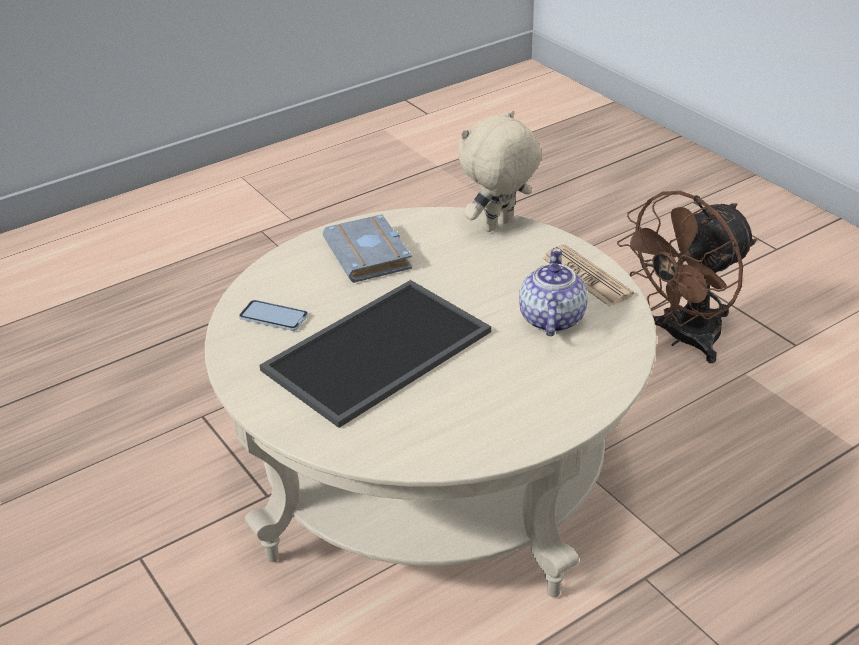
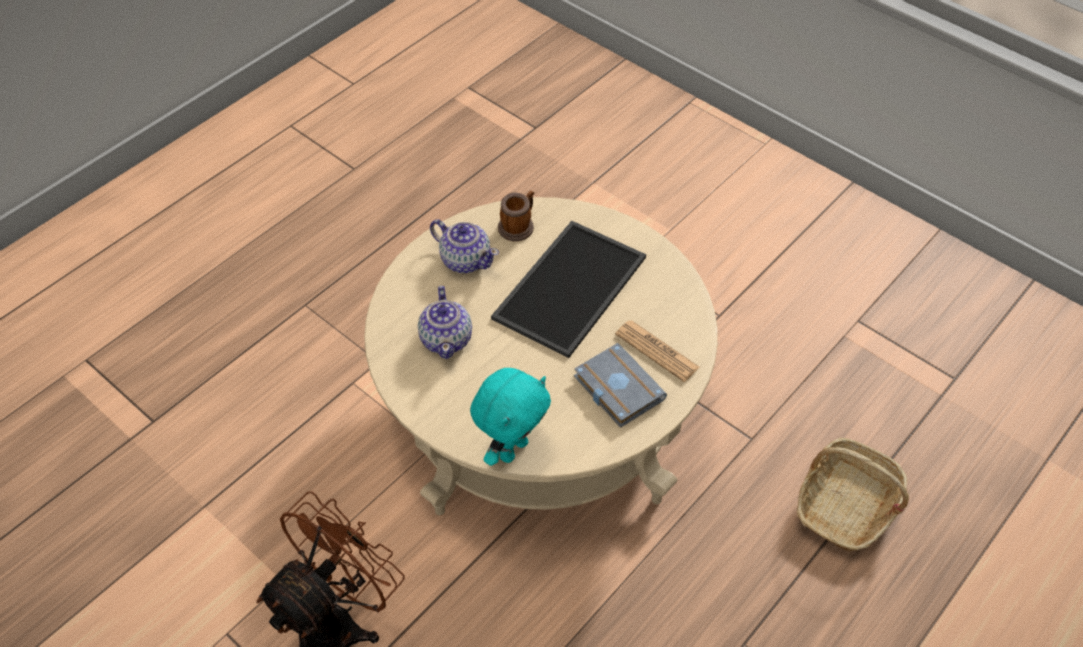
camera: 165 degrees right, 15 degrees up
phone [239,300,308,331] -> none
beige plush toy [458,110,542,232] -> turquoise plush toy [470,368,551,466]
newspaper [542,245,634,307] -> newspaper moved to [615,320,700,382]
none -> teapot [430,219,499,273]
none -> mug [498,191,534,241]
none -> basket [797,438,909,551]

